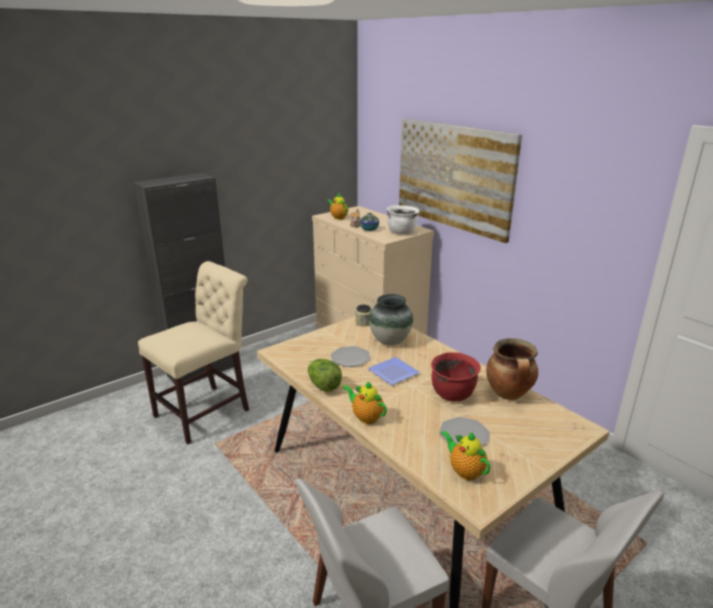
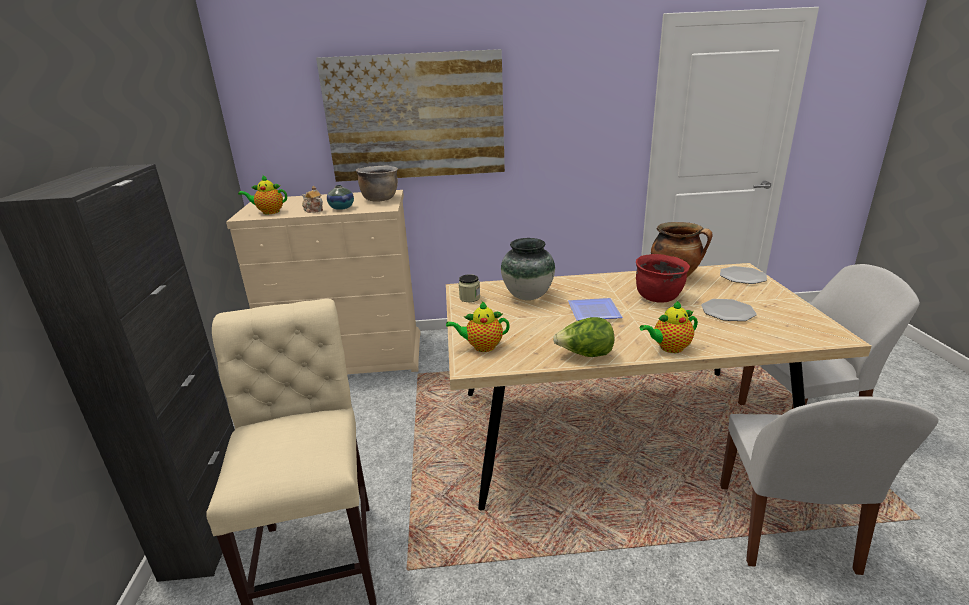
camera: 55 degrees left, 0 degrees up
plate [331,346,371,367] -> plate moved to [720,266,767,284]
white cooking pot [387,205,419,234] -> brown cooking pot [356,165,398,202]
teapot [440,430,490,480] -> teapot moved to [446,301,510,352]

